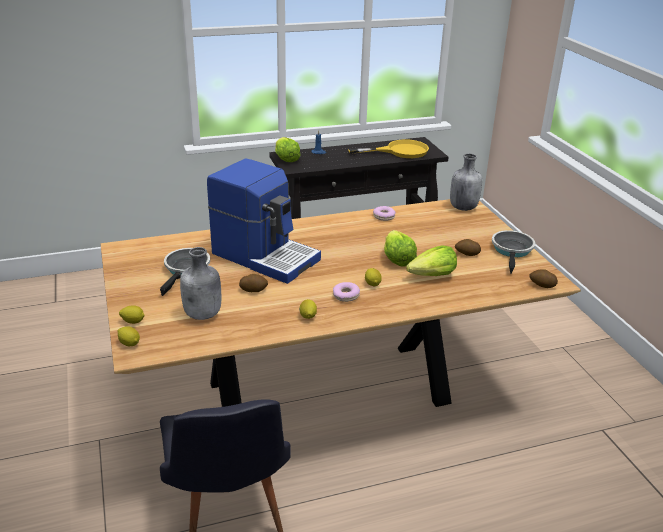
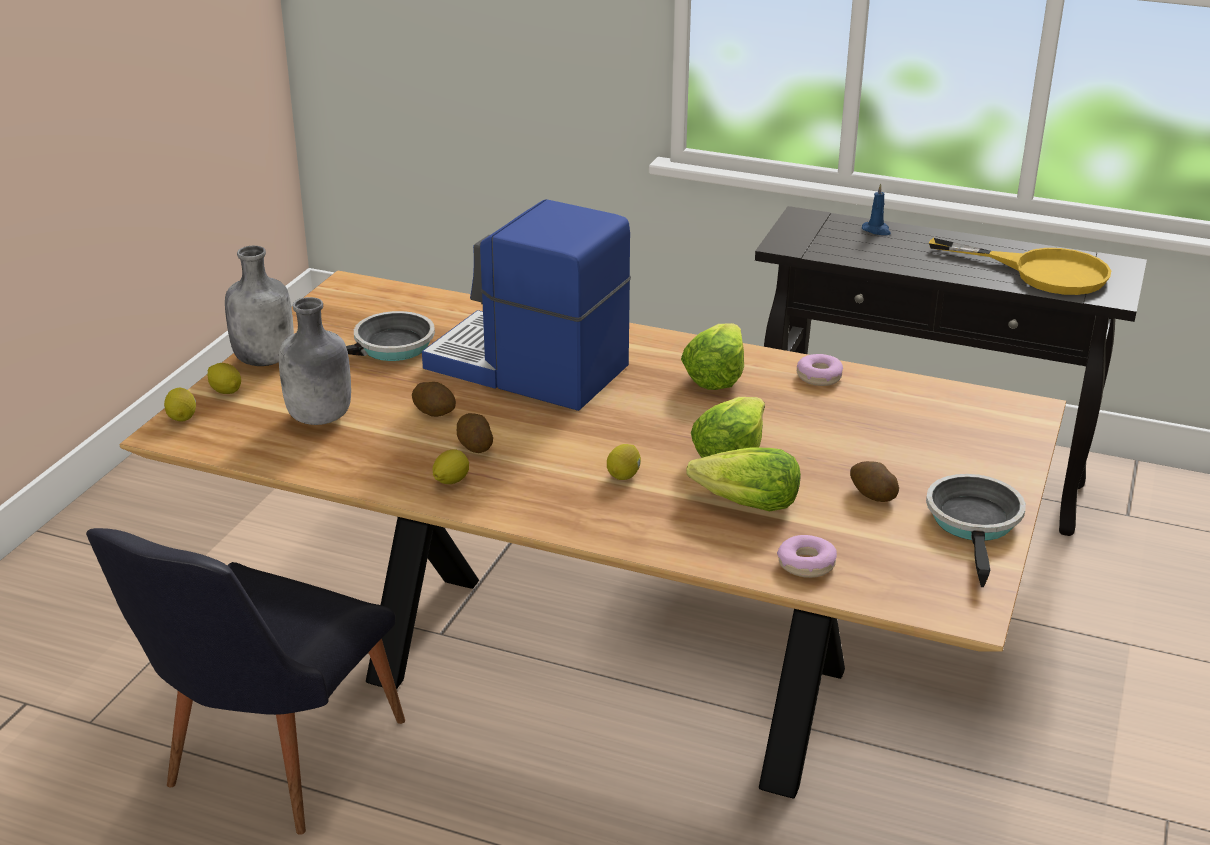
camera: 40 degrees right, 0 degrees up
coffee machine [207,158,321,284] -> coffee machine turned 135 degrees clockwise [422,200,631,411]
lettuce [275,137,301,162] -> lettuce moved to [681,323,744,390]
donut [333,282,360,302] -> donut moved to [777,535,837,578]
grey bottle [450,154,482,211] -> grey bottle moved to [225,246,294,366]
frying pan [492,230,535,274] -> frying pan turned 45 degrees counterclockwise [926,474,1026,587]
potato [530,269,558,288] -> potato moved to [457,413,493,453]

